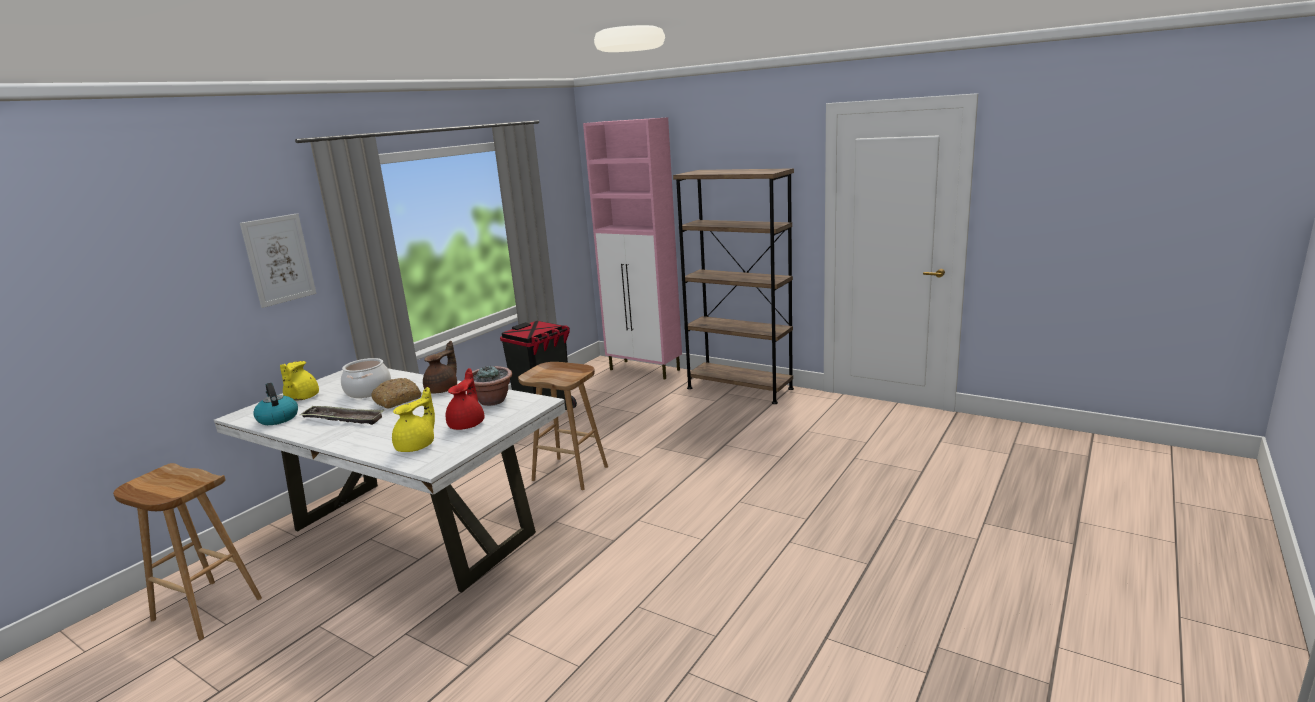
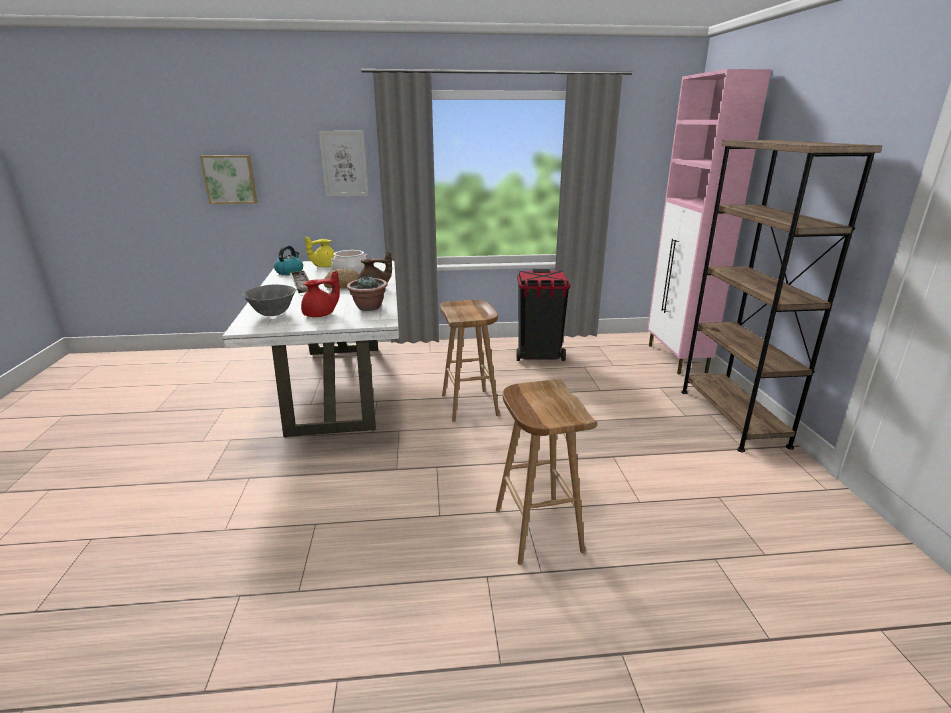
camera: 50 degrees right, 5 degrees up
brown stool [113,463,262,640] -> brown stool moved to [496,380,597,565]
yellow teapot [392,387,435,452] -> grey bowl [242,285,296,316]
none -> picture [200,155,257,204]

